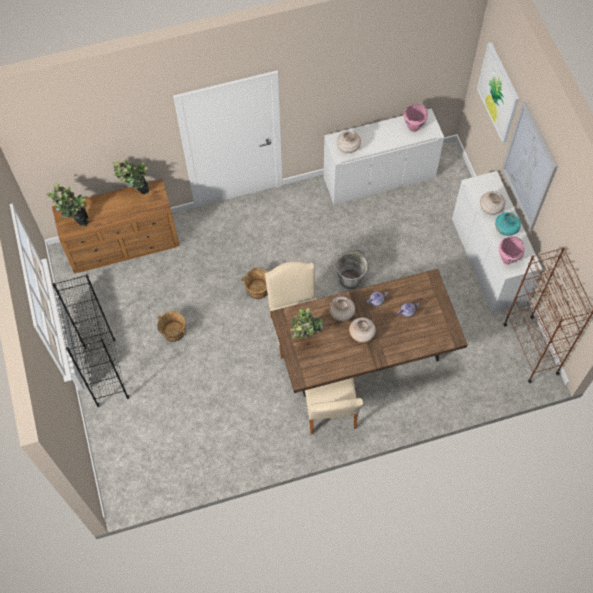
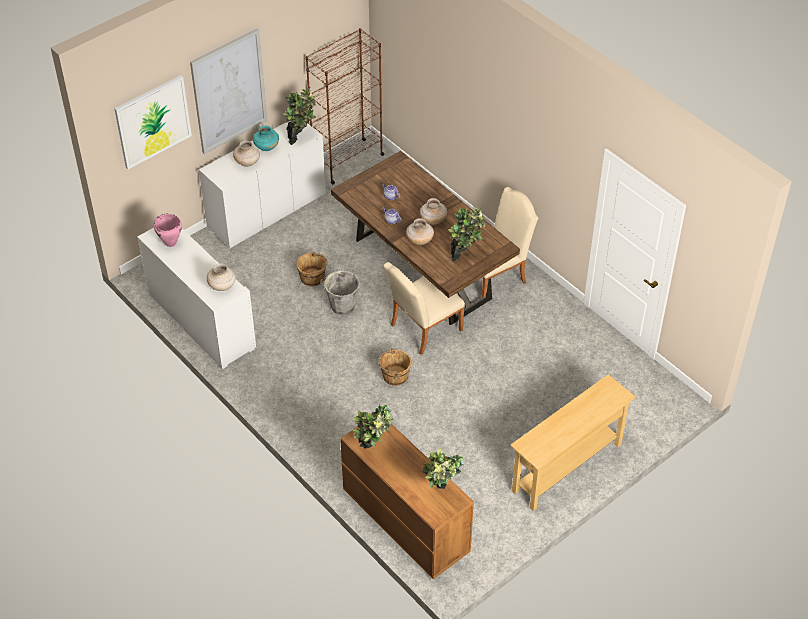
camera: 115 degrees left, 15 degrees down
black bookcase [52,274,129,407] -> beige console table [510,374,636,511]
brown bucket [157,311,187,342] -> brown bucket moved to [296,251,328,286]
pink cooking pot [499,236,524,264] -> potted plant [283,87,316,145]

